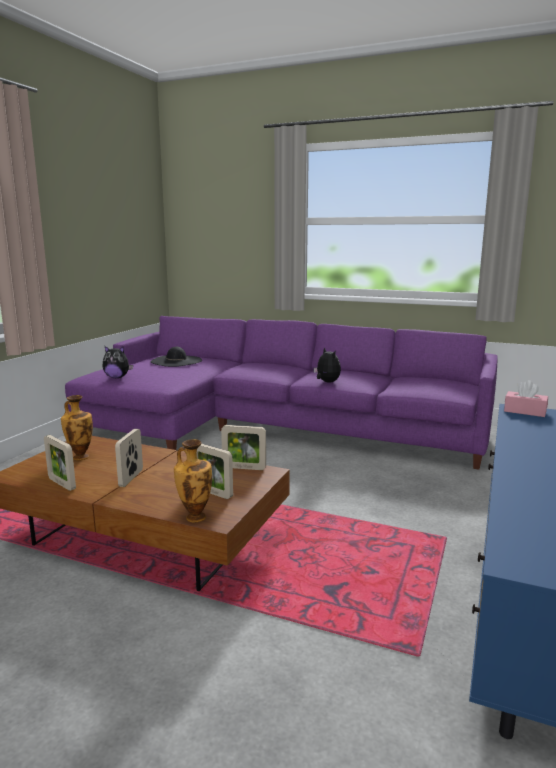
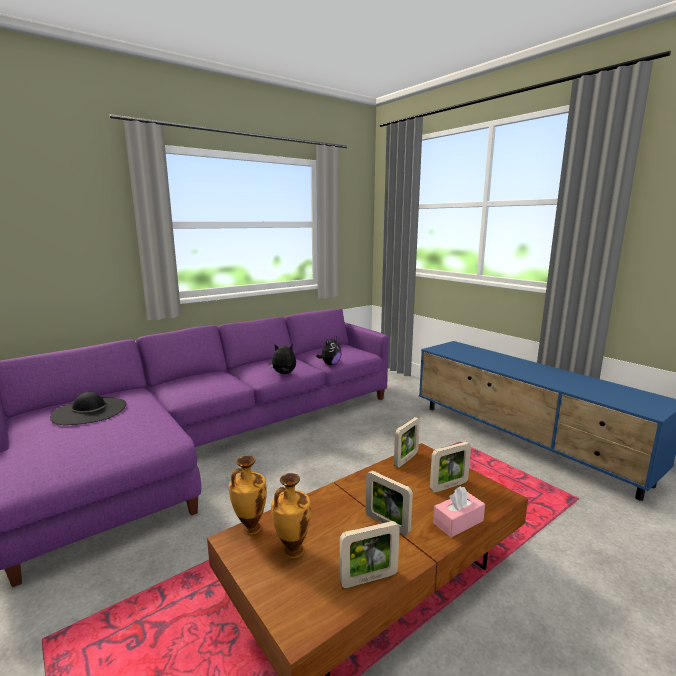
camera: 60 degrees left, 0 degrees up
plush toy [102,346,133,378] -> plush toy moved to [316,336,342,365]
vase [174,439,212,522] -> vase moved to [229,456,267,535]
pink tissue box [504,380,548,417] -> pink tissue box moved to [433,486,485,537]

